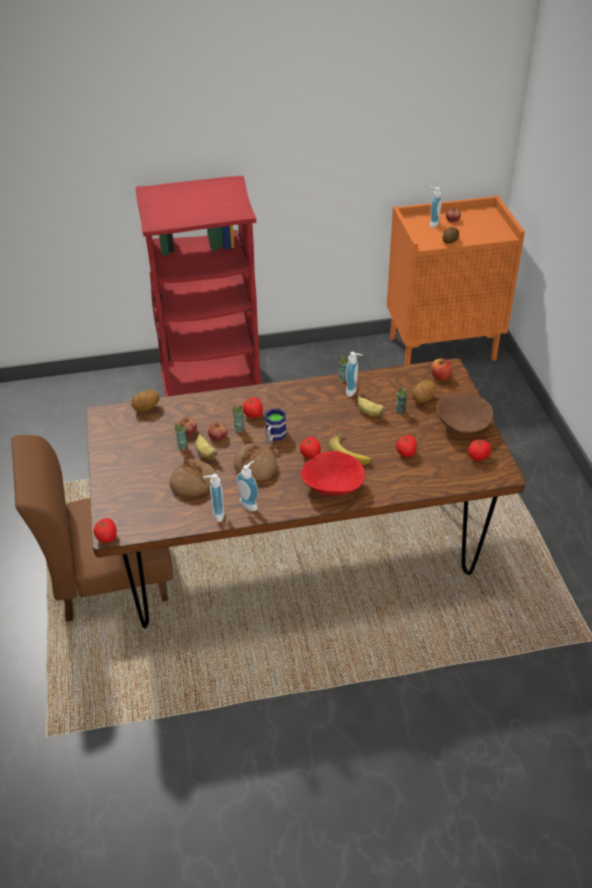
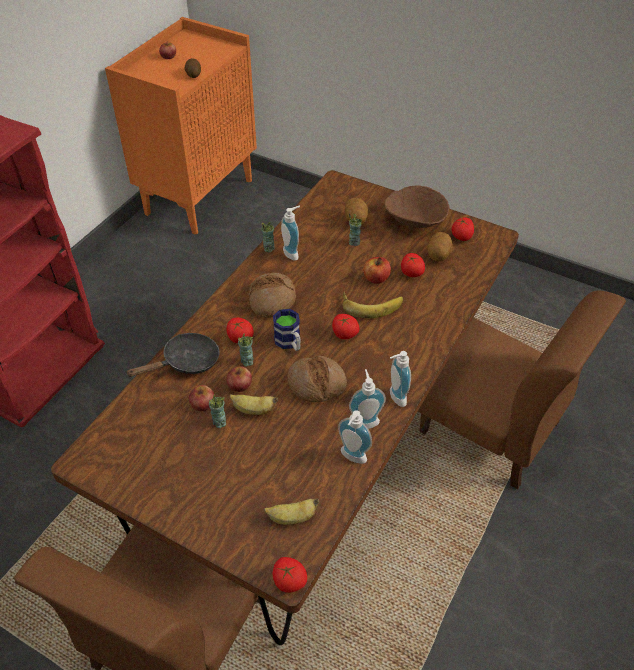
camera: 50 degrees left, 5 degrees up
potato [131,390,160,411] -> potato moved to [428,232,453,262]
bread [169,459,218,496] -> bread moved to [249,273,296,318]
red bowl [301,451,365,495] -> none
banana [358,396,387,417] -> banana moved to [264,498,319,525]
soap dispenser [430,187,442,228] -> soap dispenser moved to [390,351,411,407]
apple [431,359,453,380] -> apple moved to [364,257,391,284]
none -> black frying pan [126,333,219,377]
none -> brown chair [418,290,626,489]

